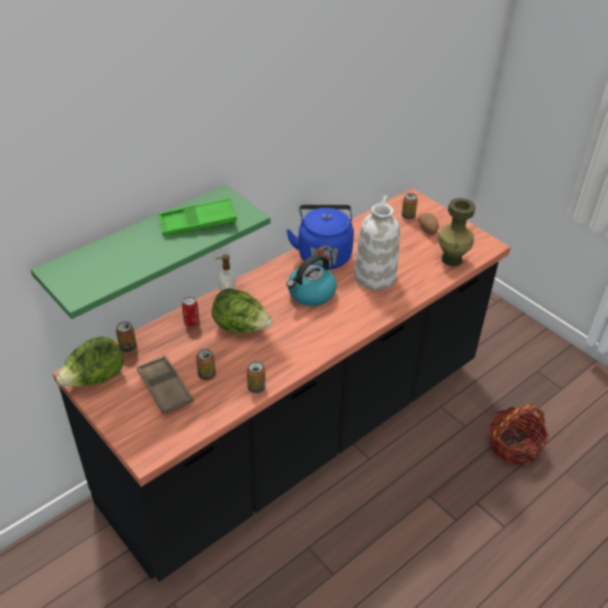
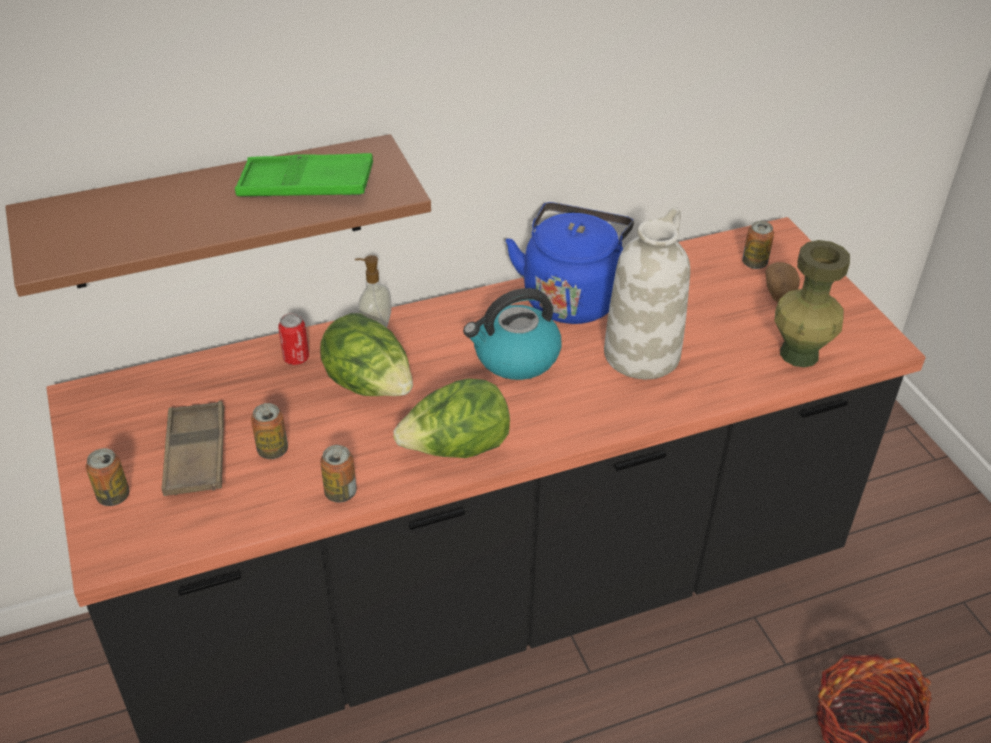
camera: 20 degrees right, 0 degrees up
green shelf [31,185,270,319] -> brown shelf [5,134,431,297]
lettuce [56,337,124,386] -> lettuce moved to [393,379,510,458]
can [116,321,137,352] -> can moved to [86,448,130,506]

